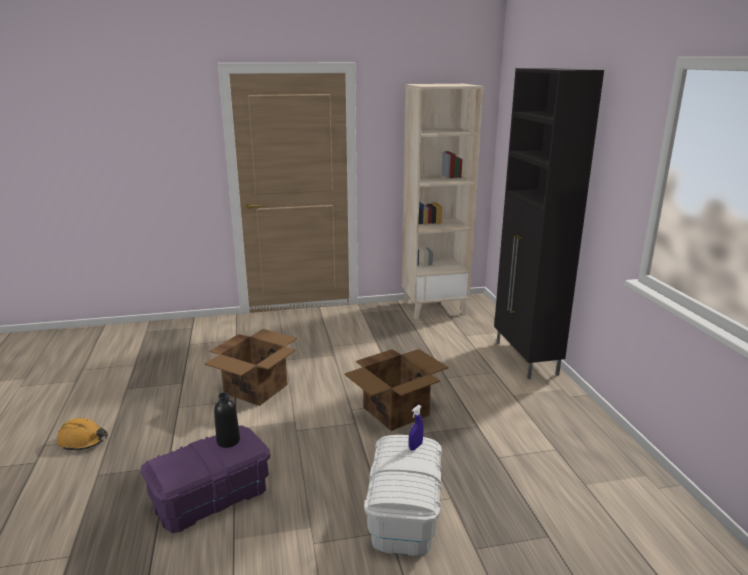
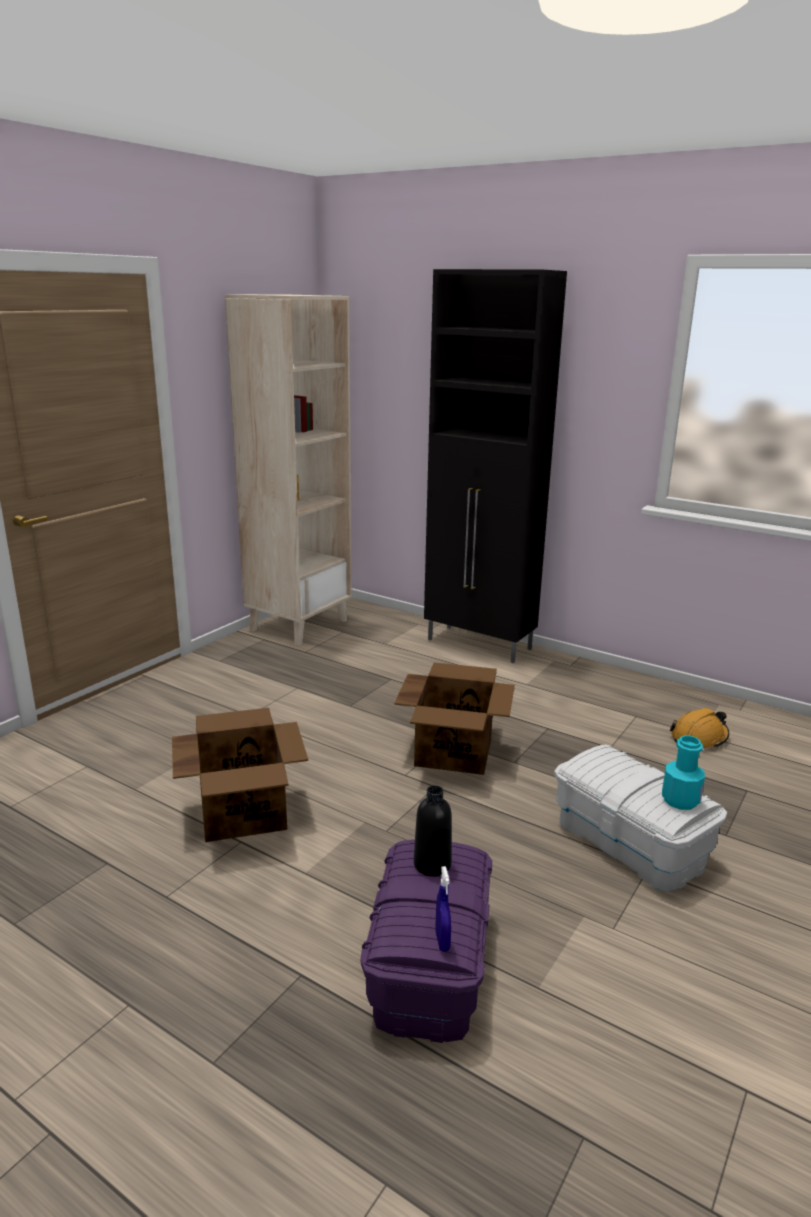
camera: 45 degrees left, 0 degrees up
orange hard hat [57,418,108,451] -> orange hard hat moved to [670,708,729,748]
blue spray bottle [409,405,424,451] -> blue spray bottle moved to [435,866,451,952]
none -> turquoise bottle [662,736,705,810]

